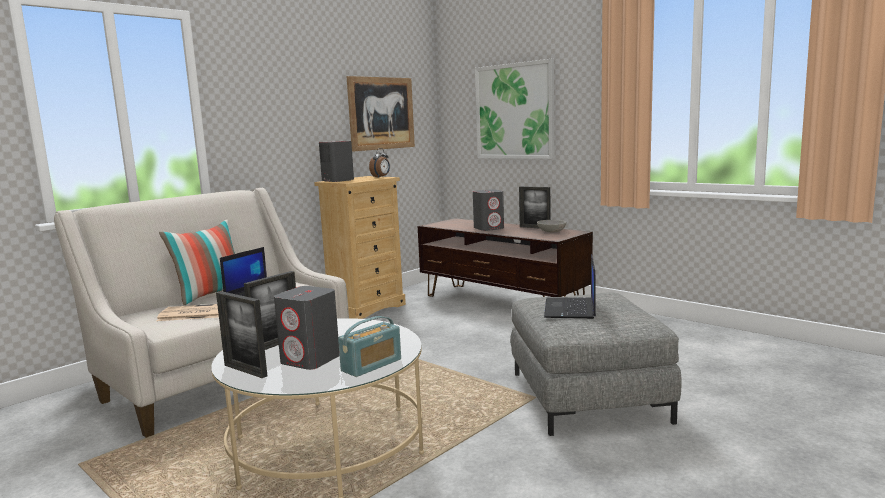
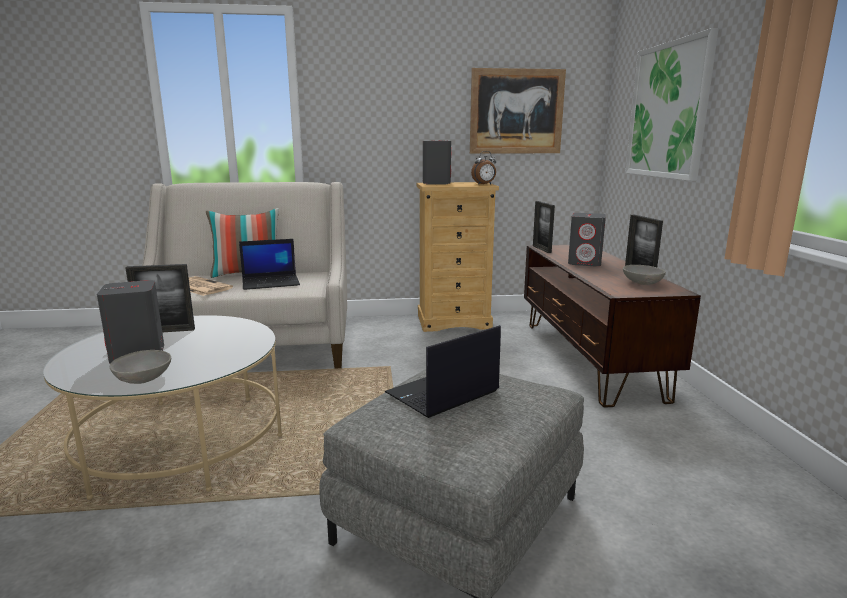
camera: 40 degrees right, 5 degrees up
picture frame [216,291,267,378] -> picture frame moved to [533,201,555,253]
radio [338,316,401,377] -> grey bowl [110,350,171,384]

